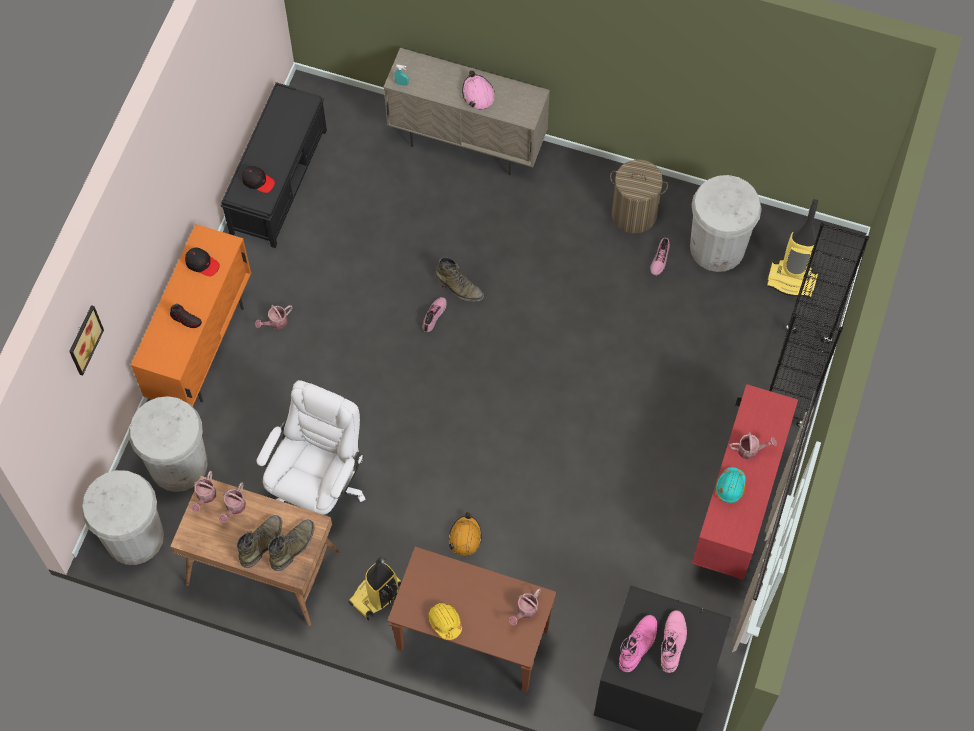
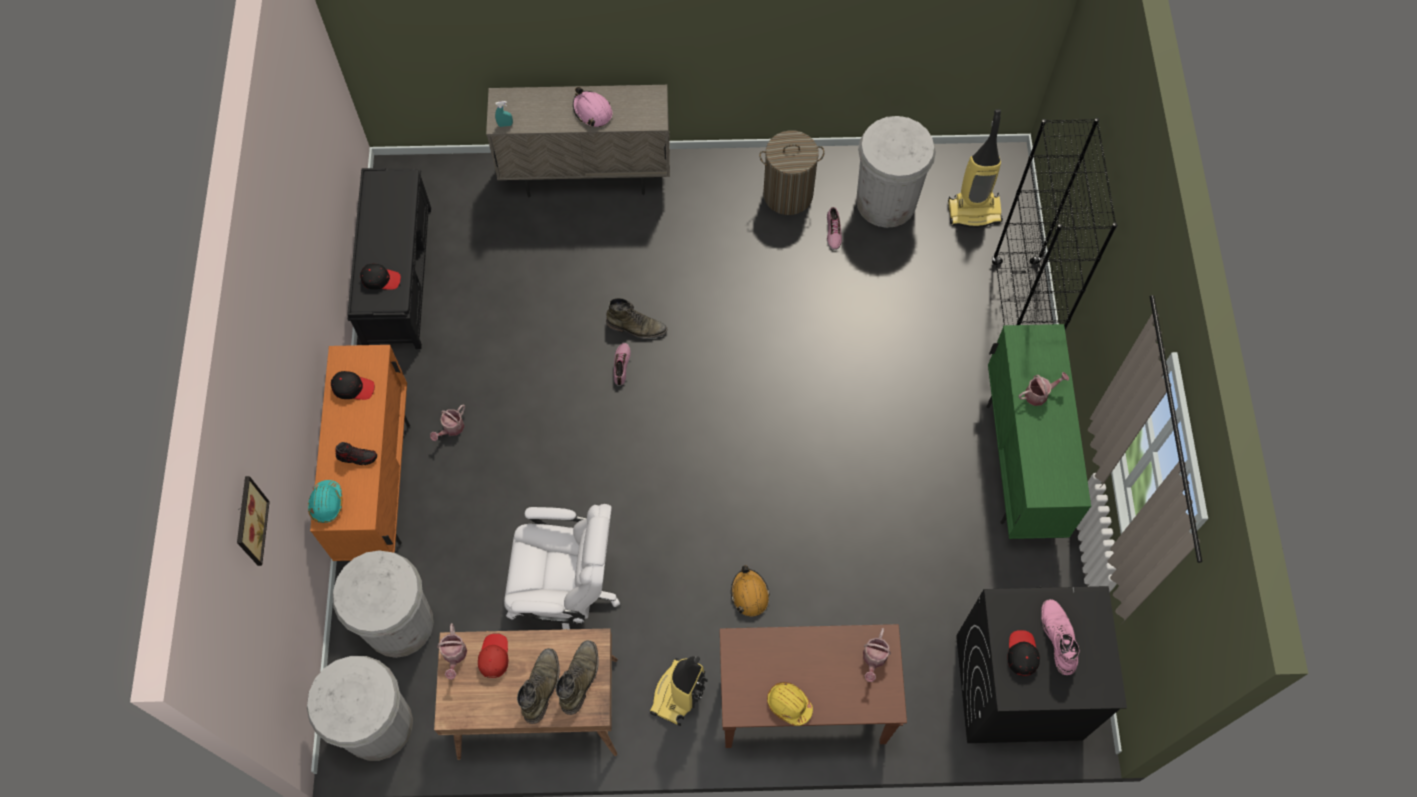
camera: 20 degrees left, 0 degrees up
watering can [219,483,246,523] -> red cap [478,633,508,678]
white office chair [256,380,365,515] -> white office chair turned 90 degrees clockwise [504,504,620,630]
pink boot [619,615,657,672] -> black cap [1008,630,1040,676]
red cabinet [692,384,798,580] -> green cabinet [987,324,1091,539]
turquoise hard hat [716,467,746,503] -> turquoise hard hat moved to [308,480,343,523]

